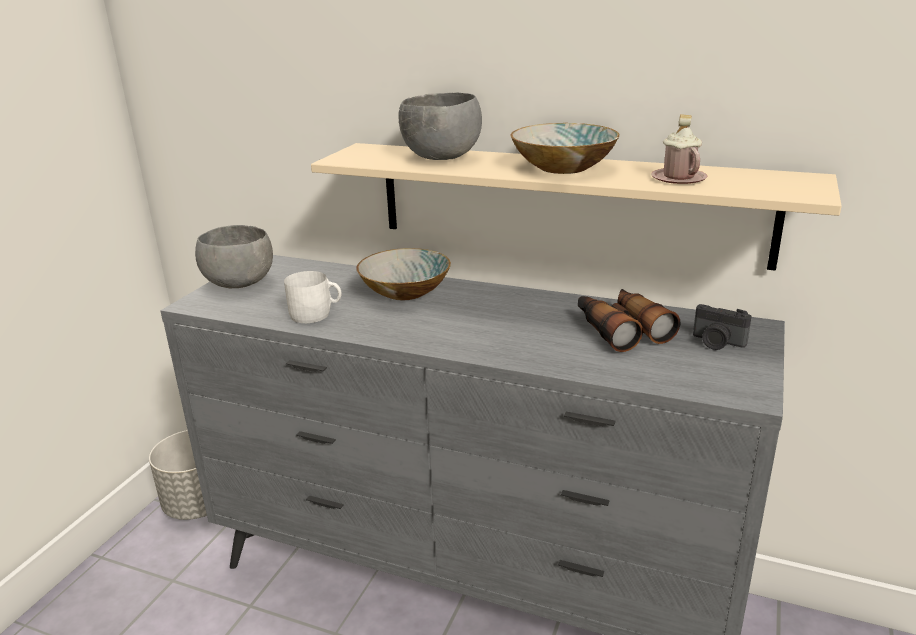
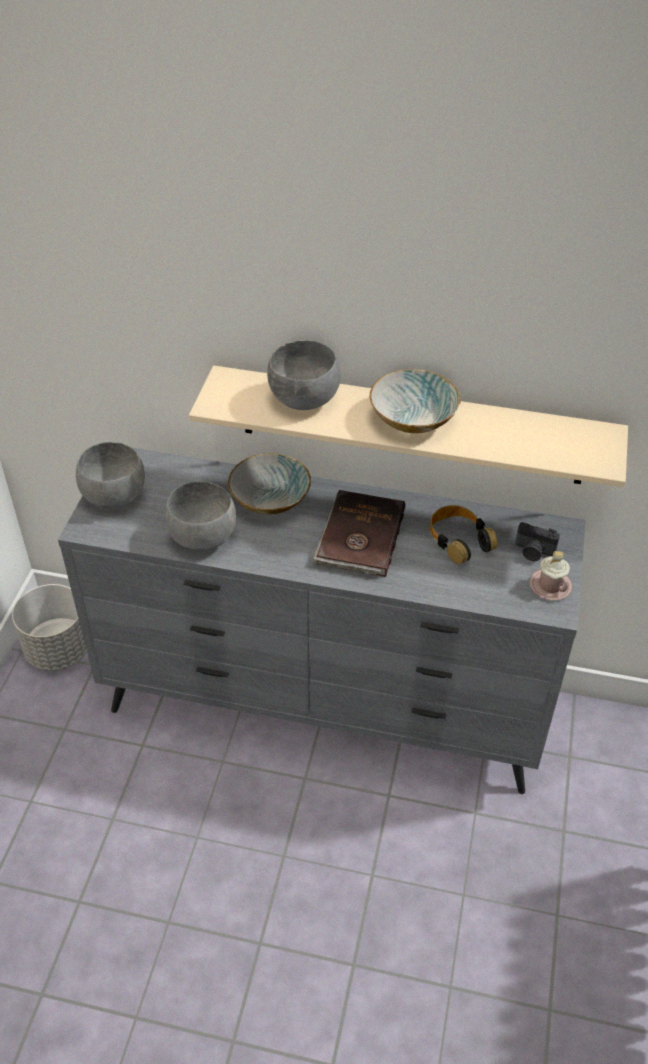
camera: 10 degrees left, 20 degrees up
white mug [284,271,342,323] -> grey bowl [165,481,236,550]
binoculars [578,289,680,352] -> headphones [430,505,497,564]
pink mug [651,114,708,184] -> pink mug moved to [530,551,572,600]
none -> brown book [310,490,405,577]

